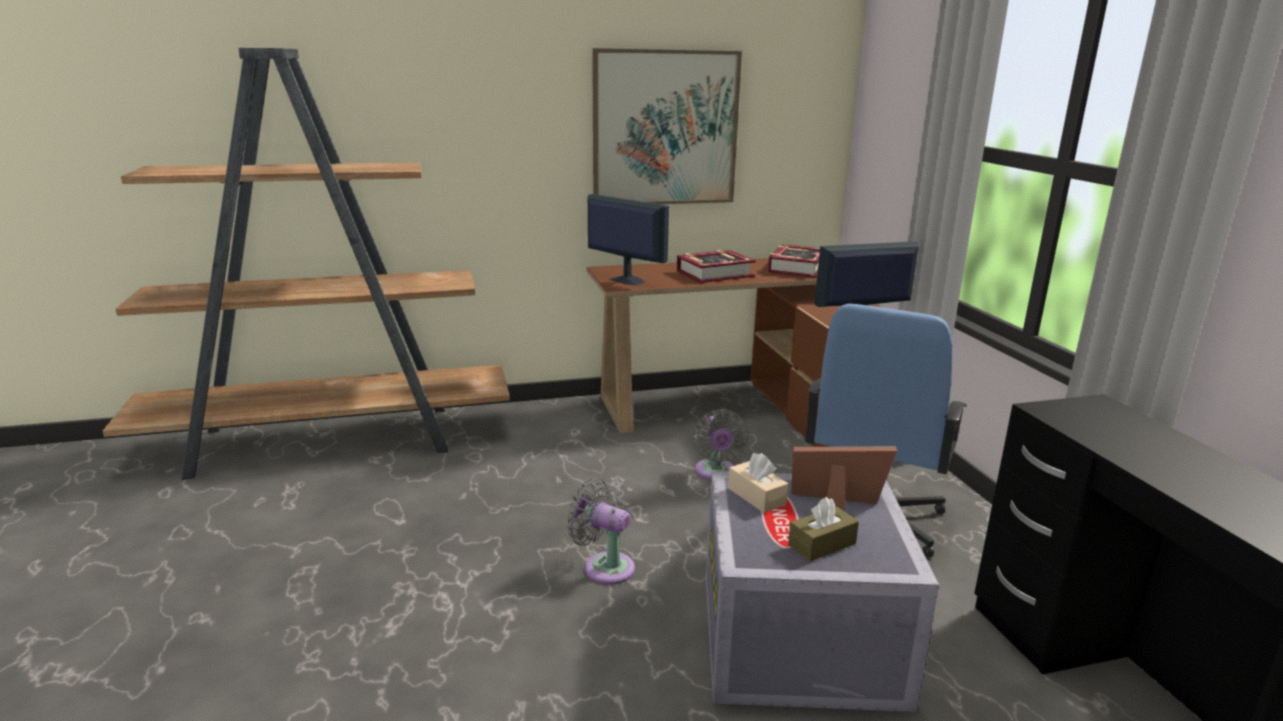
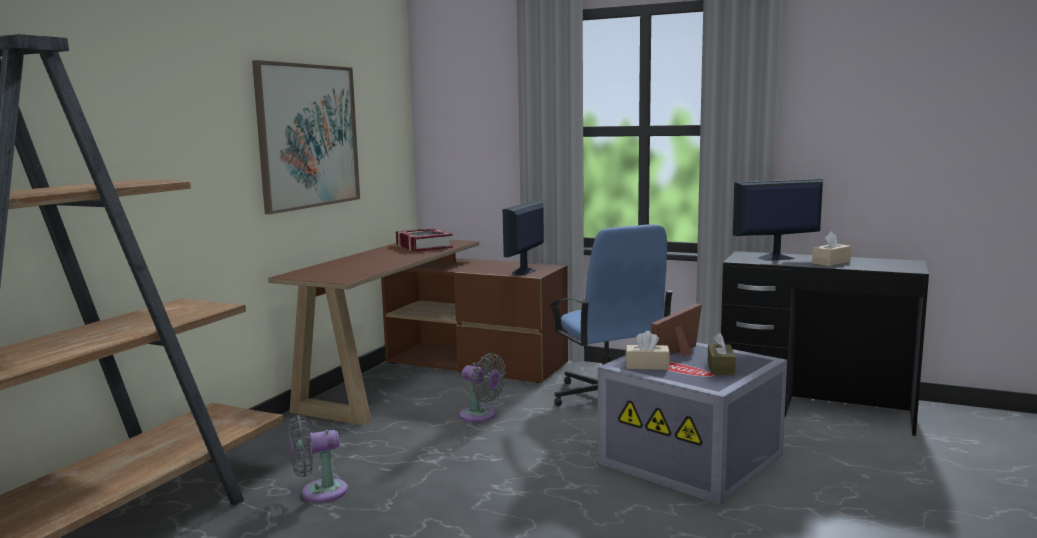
camera: 50 degrees left, 10 degrees down
grey fan [567,478,635,585] -> grey fan moved to [289,415,348,503]
monitor [588,194,669,286] -> monitor moved to [733,179,823,261]
book [677,250,756,283] -> none
none -> beige tissue box [812,231,851,266]

